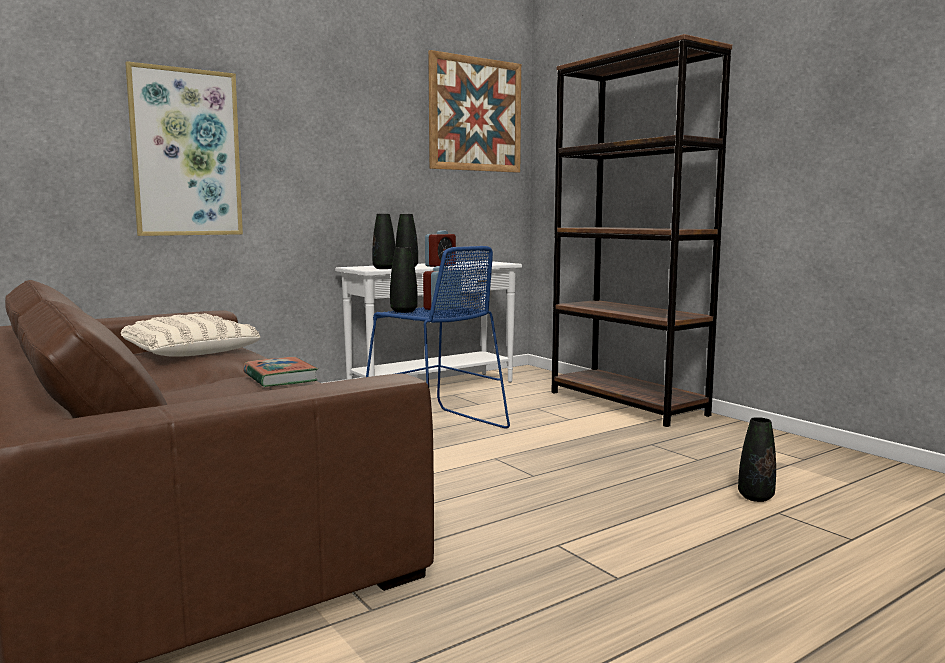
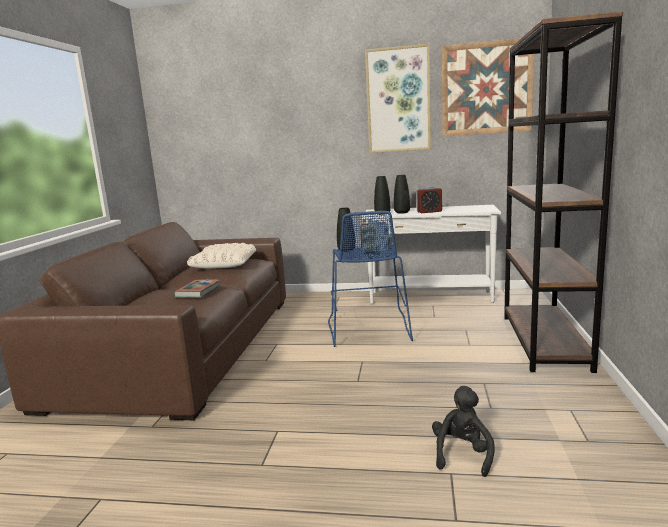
camera: 45 degrees right, 5 degrees up
picture [125,61,243,236] -> picture moved to [365,44,431,153]
black vase [738,417,776,502] -> black plush toy [432,386,495,477]

